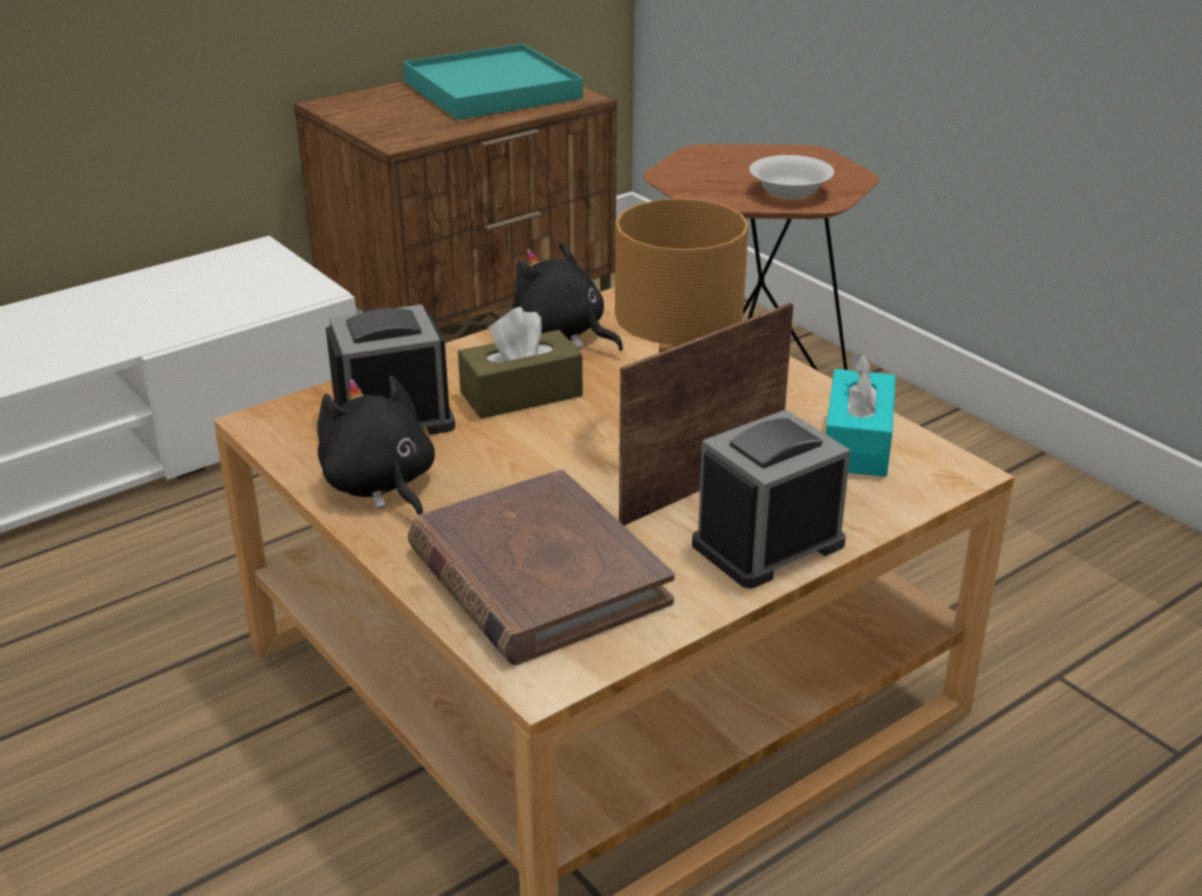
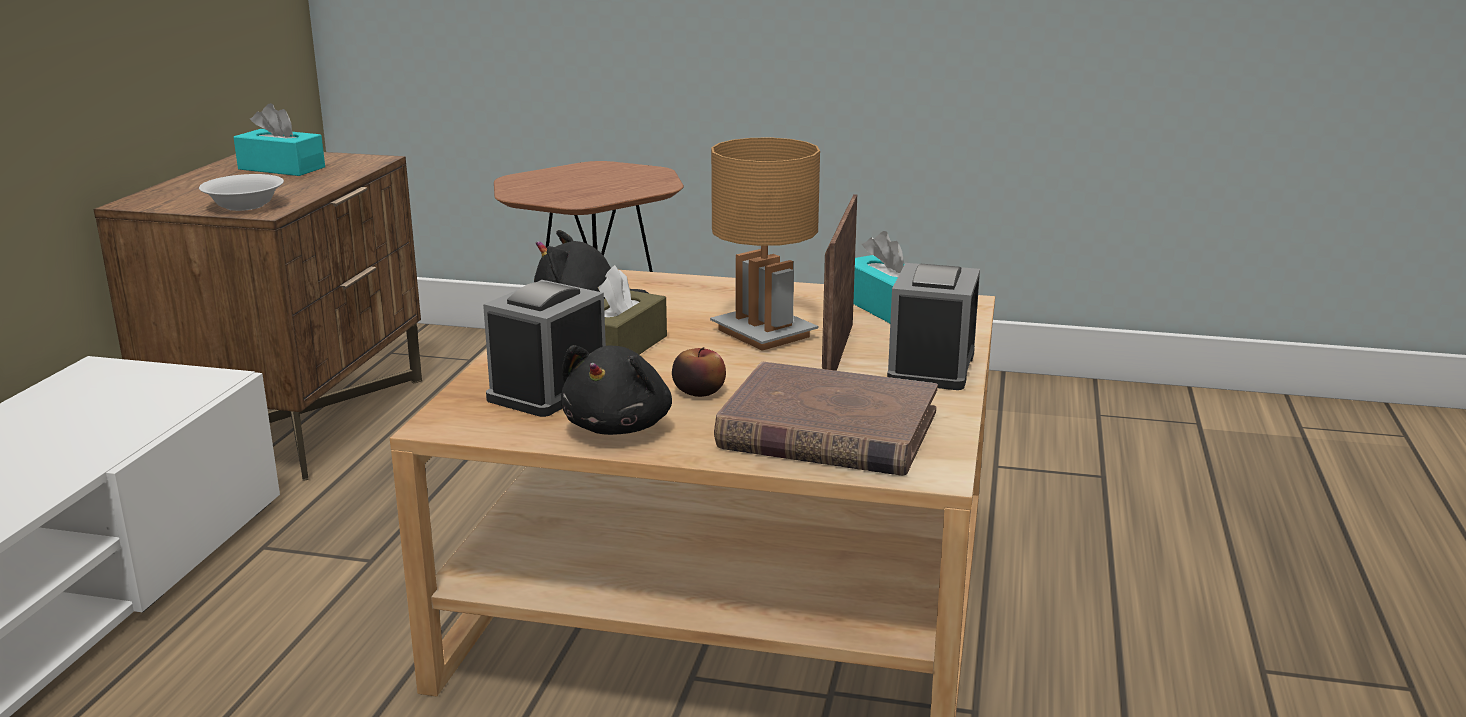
camera: 40 degrees left, 10 degrees down
black plush toy [317,375,435,516] -> black plush toy turned 90 degrees counterclockwise [561,345,672,435]
turquoise tray [403,44,583,120] -> turquoise tissue box [233,103,325,176]
white bowl [749,155,834,199] -> white bowl moved to [199,174,284,211]
none -> apple [672,347,726,397]

